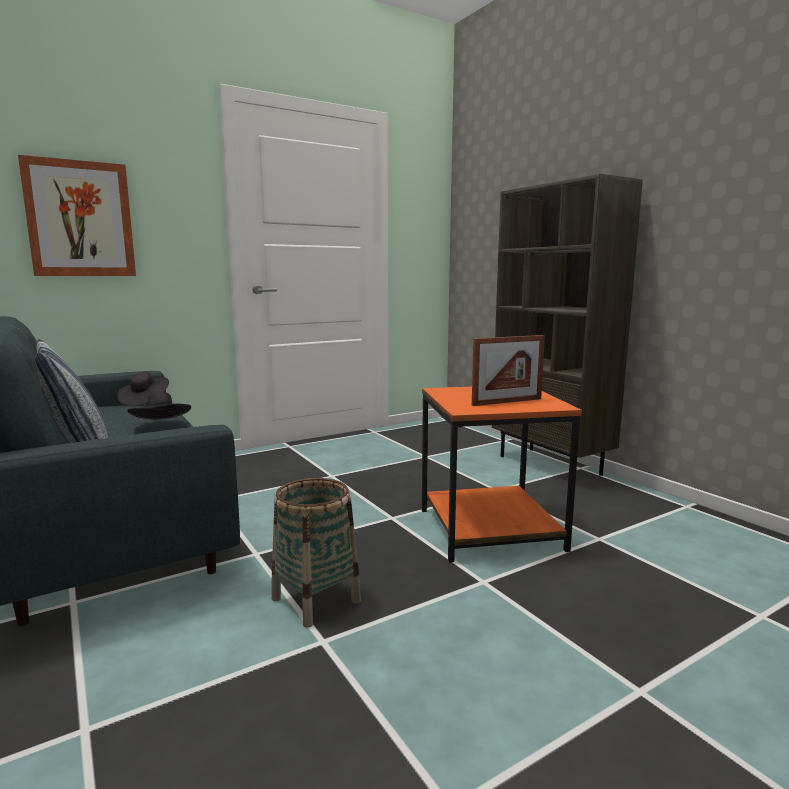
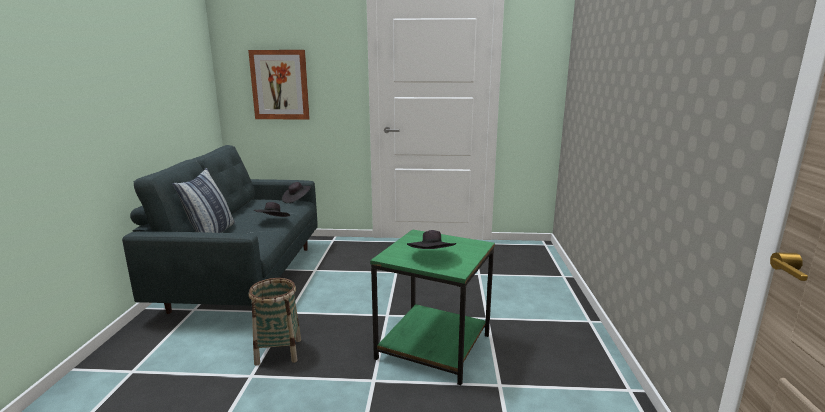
camera: 35 degrees right, 5 degrees up
orange side table [422,387,582,563] -> green side table [370,229,495,385]
picture frame [472,335,545,406] -> black hat [407,230,456,249]
brown bookcase [492,174,643,476] -> none

